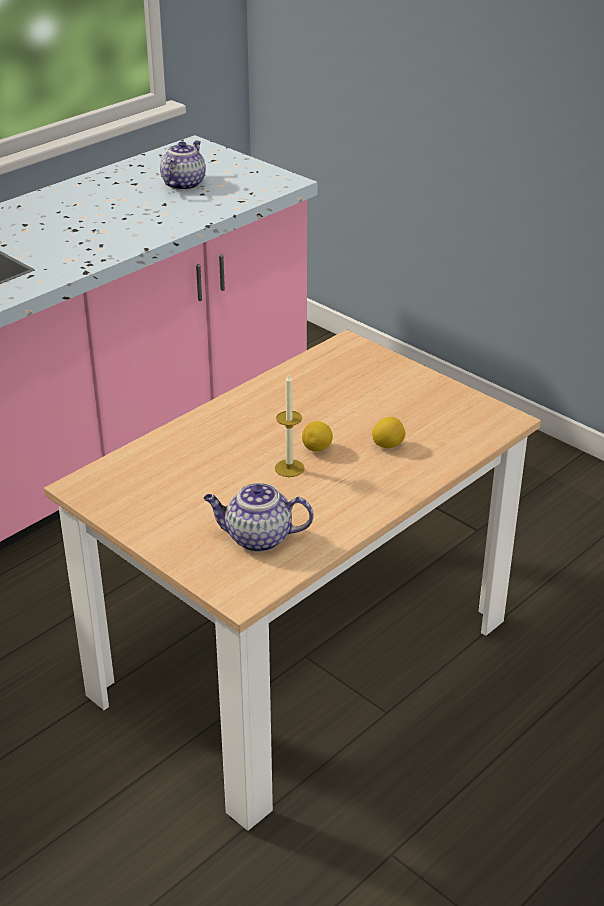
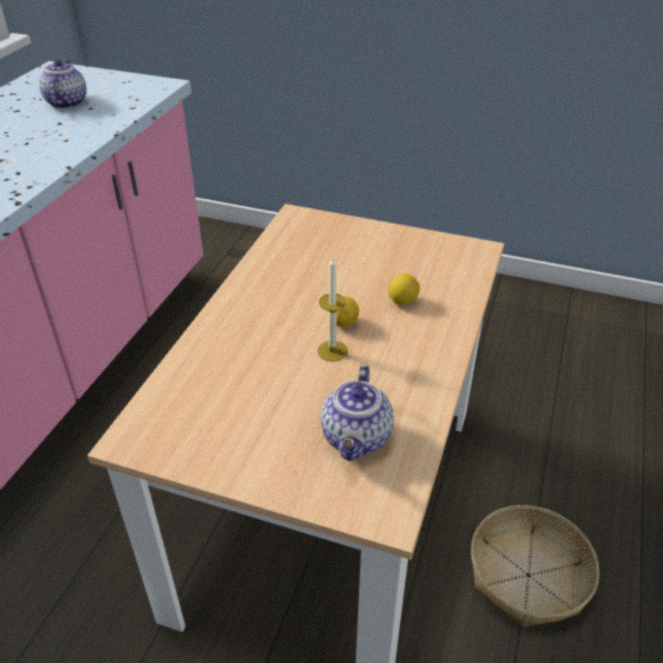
camera: 25 degrees left, 5 degrees up
teapot [203,483,313,552] -> teapot turned 60 degrees counterclockwise [321,365,394,461]
none -> basket [471,505,599,627]

